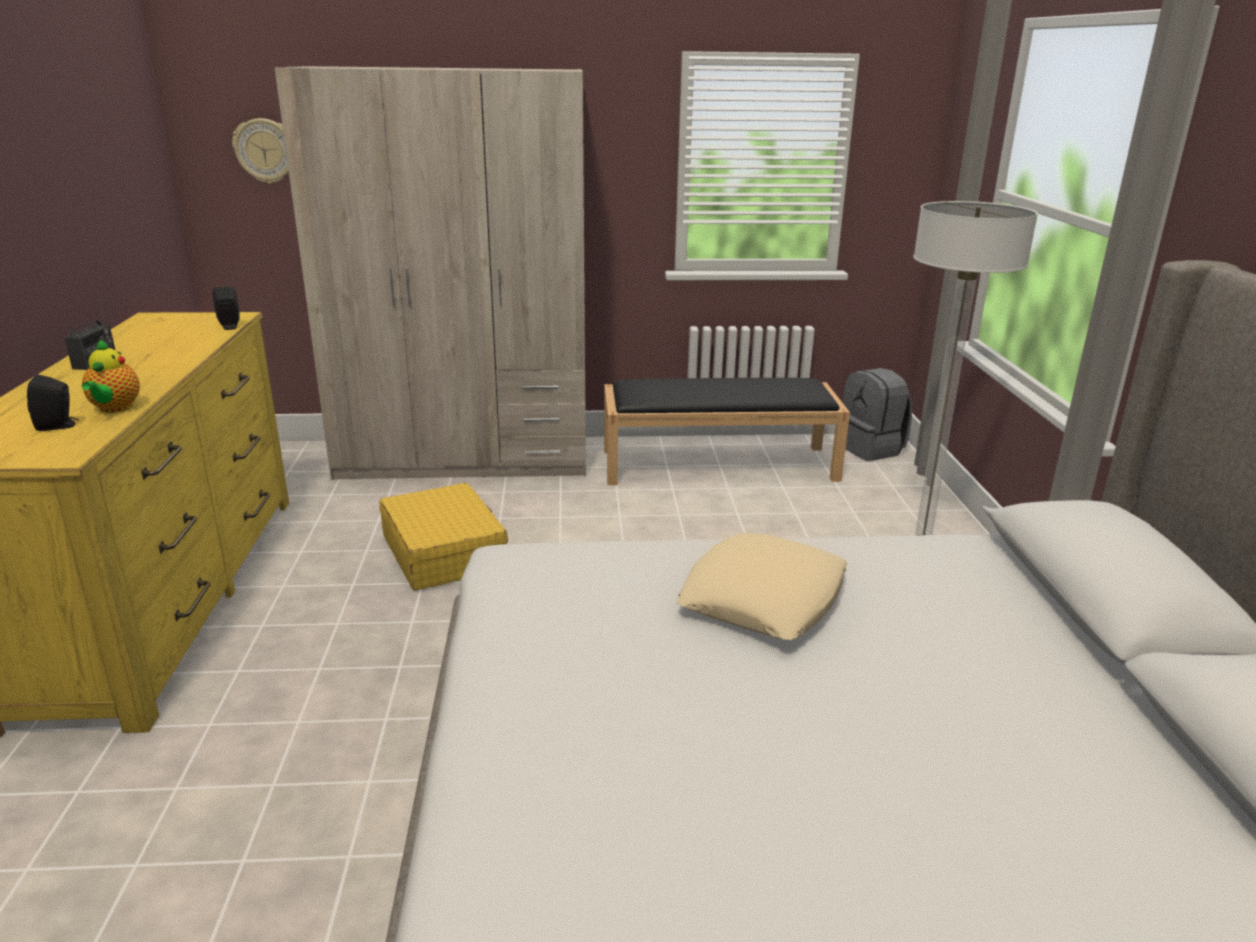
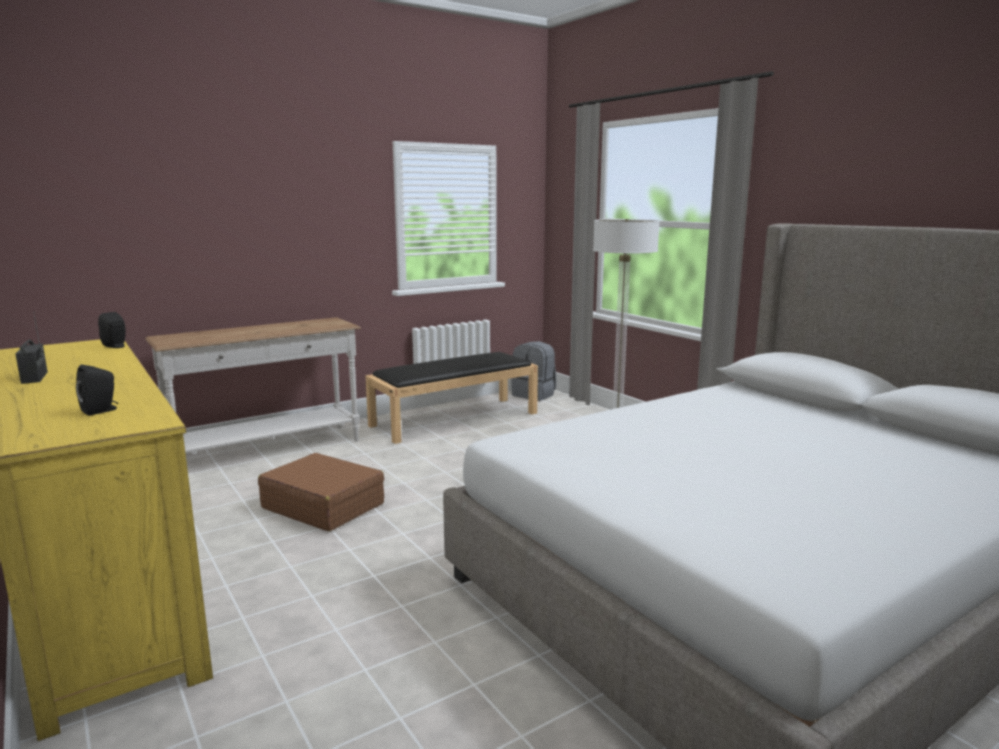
camera: 30 degrees left, 10 degrees down
teapot [82,339,140,413] -> none
wall clock [232,118,289,184] -> none
beige wardrobe [275,66,586,480] -> white console table [145,317,361,454]
yellow suitcase [379,483,508,590] -> brown suitcase [258,453,384,531]
beige pillow [676,533,847,640] -> none

